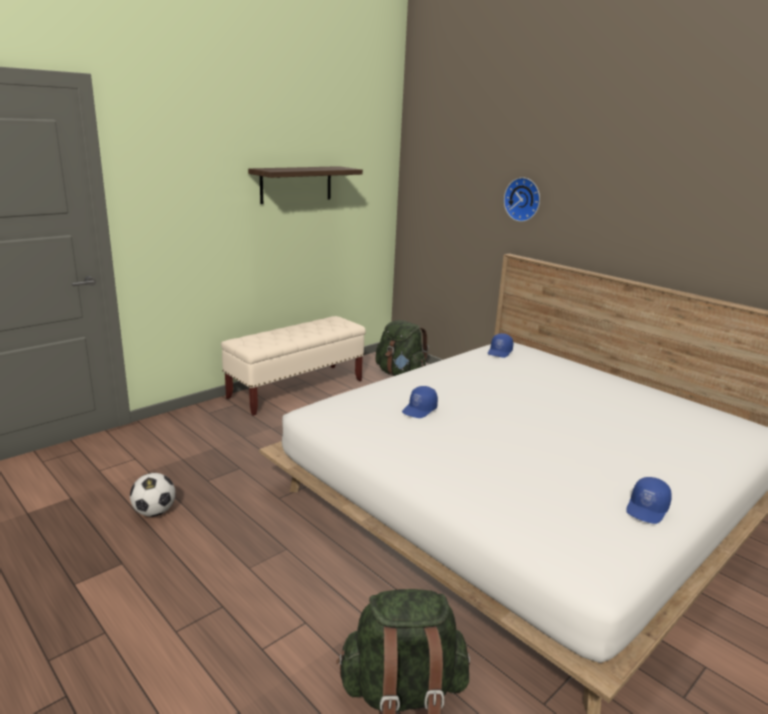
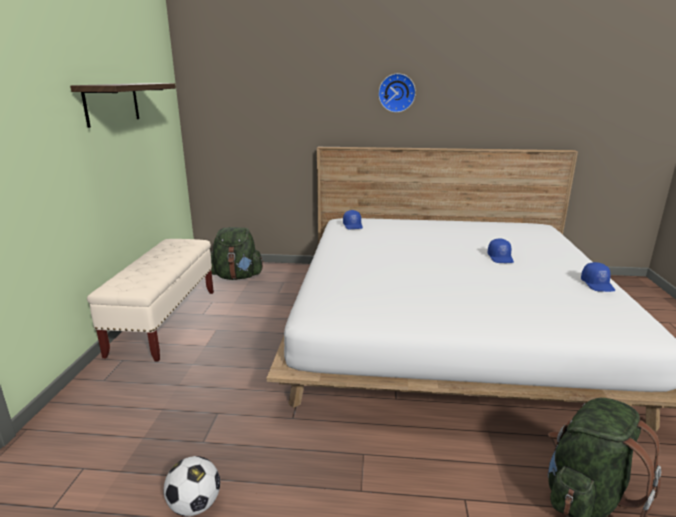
camera: 40 degrees left, 0 degrees up
blue cap [402,386,438,418] -> blue cap moved to [487,238,514,263]
wall clock [504,177,540,222] -> wall clock moved to [378,73,416,113]

